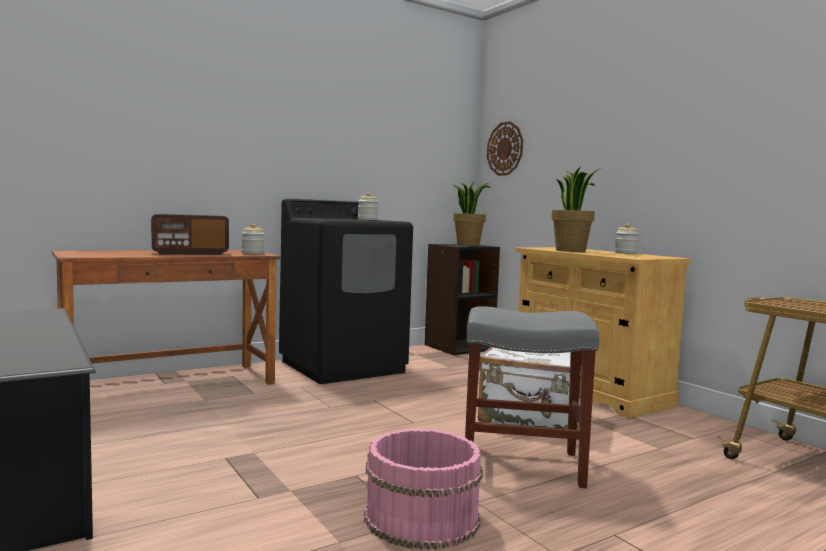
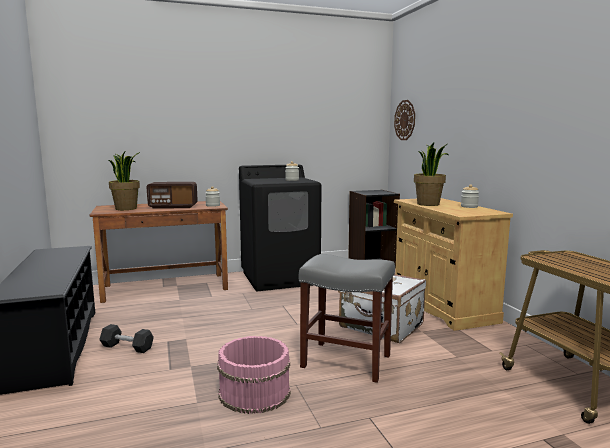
camera: 15 degrees right, 5 degrees up
potted plant [453,181,491,246] -> potted plant moved to [109,152,140,210]
none -> grey dumbbell [99,324,154,353]

